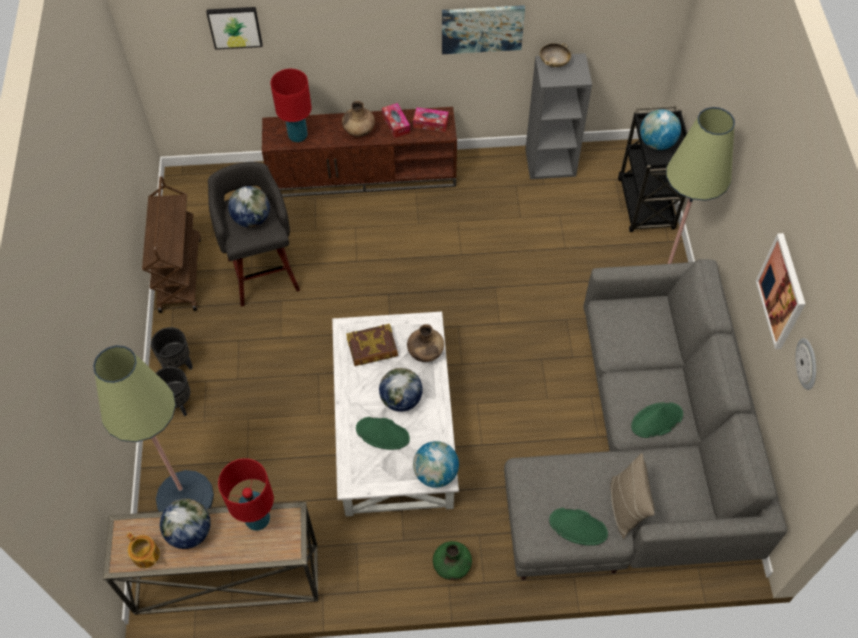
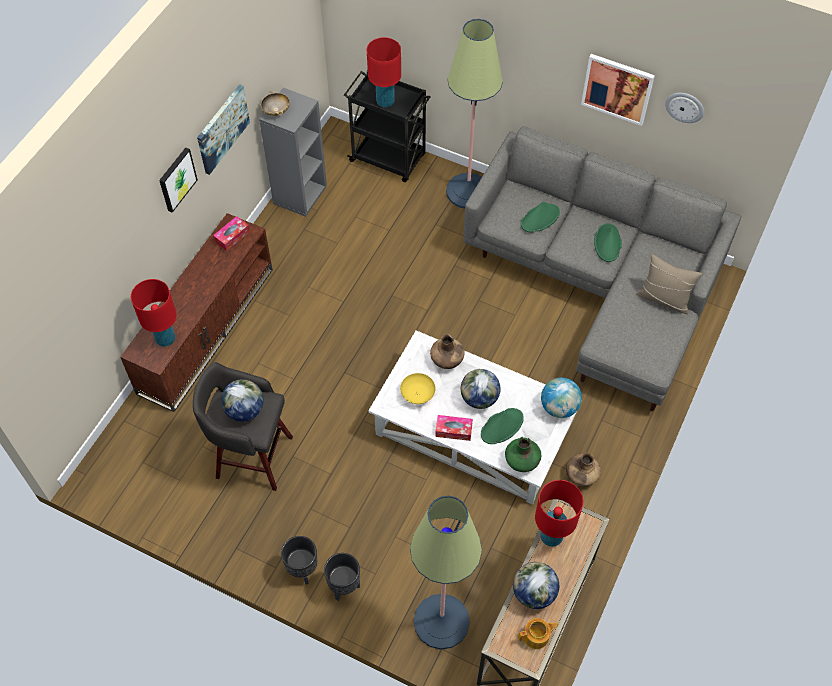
camera: 60 degrees left, 0 degrees up
brown cart [142,176,201,313] -> none
picture [207,7,262,50] -> picture moved to [159,147,198,213]
brown vase [342,101,375,137] -> brown vase moved to [566,453,601,486]
book [346,324,398,366] -> yellow bowl [400,373,435,404]
tissue box [382,103,410,138] -> tissue box moved to [435,415,473,441]
green vase [433,541,472,580] -> green vase moved to [505,437,541,472]
green hat [549,508,608,546] -> green hat moved to [521,201,560,232]
globe [640,109,681,150] -> red table lamp [367,37,401,108]

